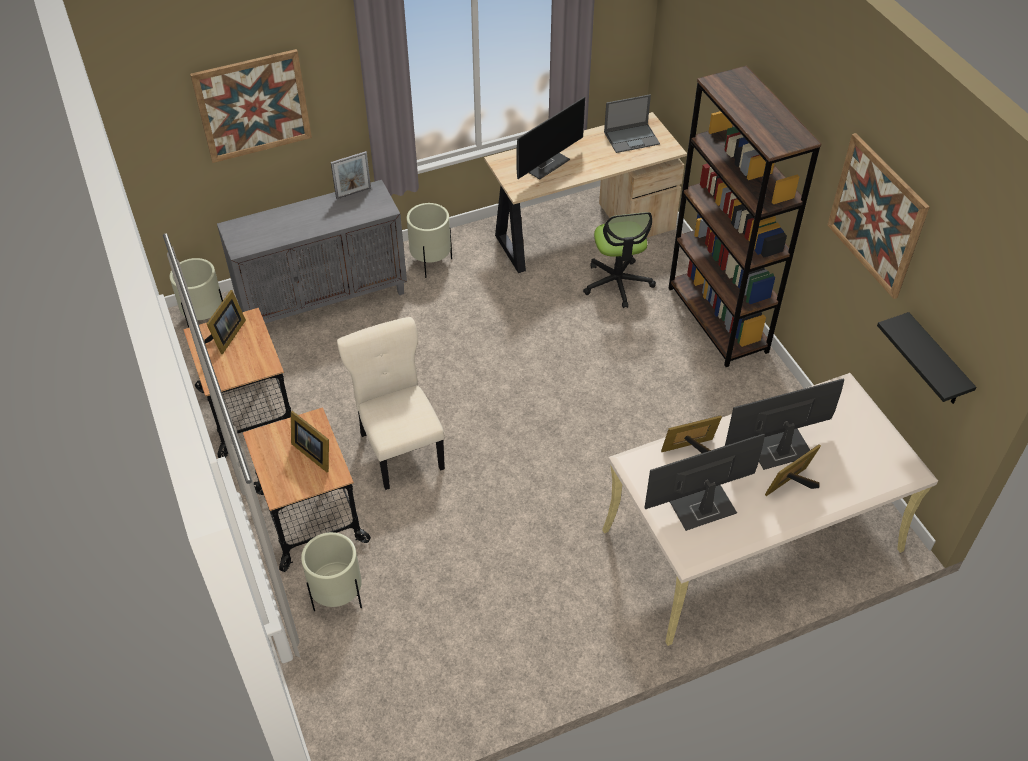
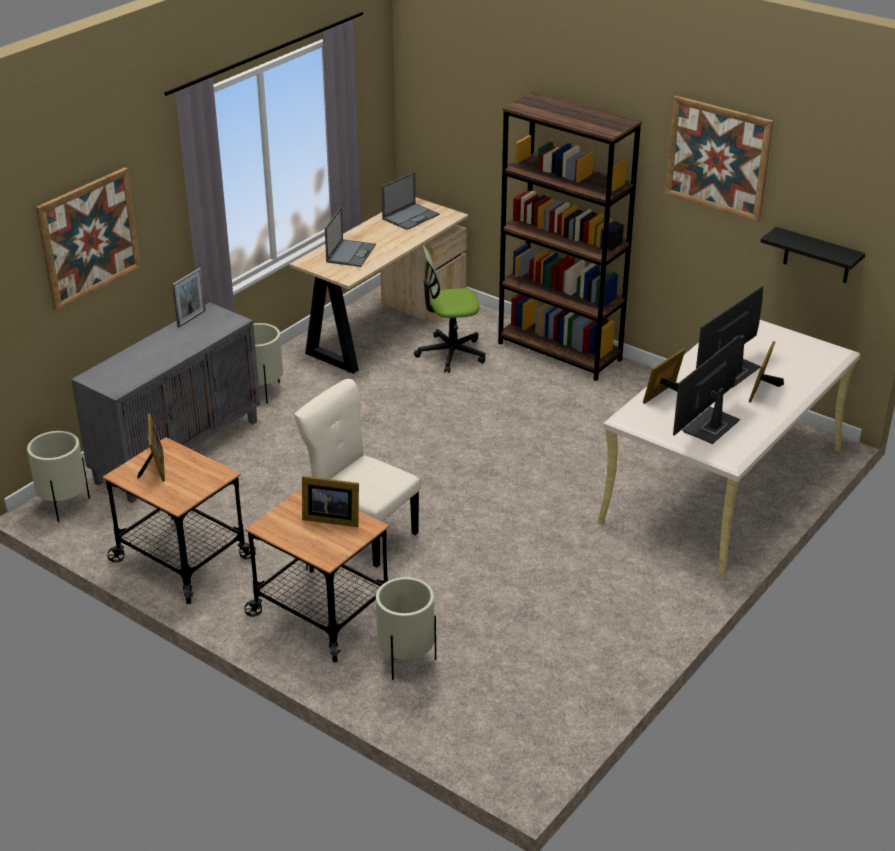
camera: 30 degrees left, 15 degrees down
monitor [517,97,585,180] -> laptop [325,207,376,267]
office chair [583,212,656,308] -> office chair turned 120 degrees clockwise [414,246,485,373]

